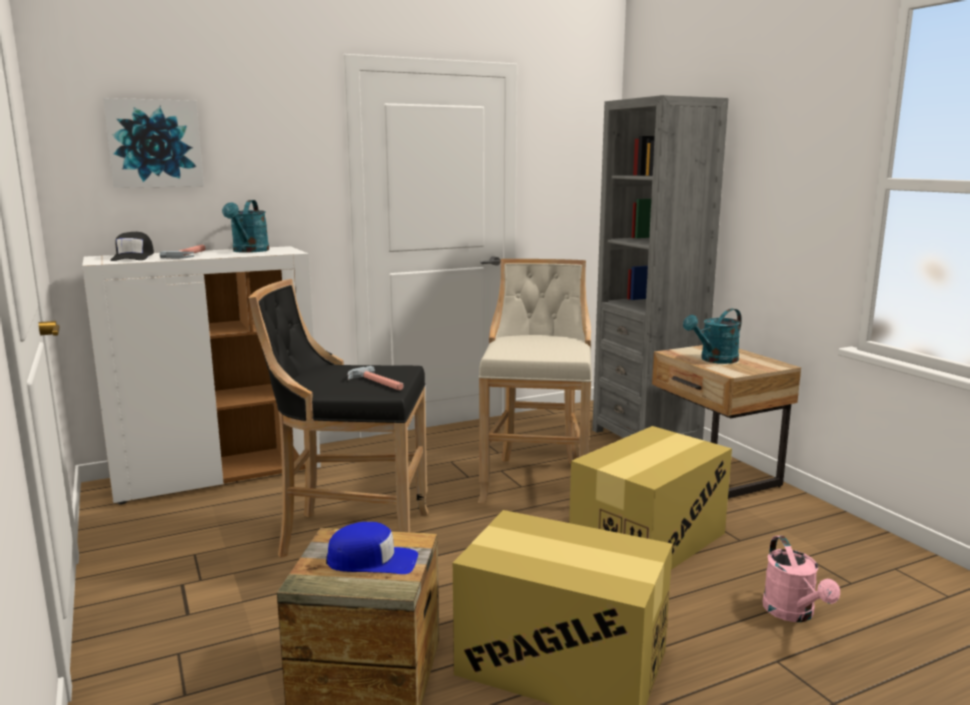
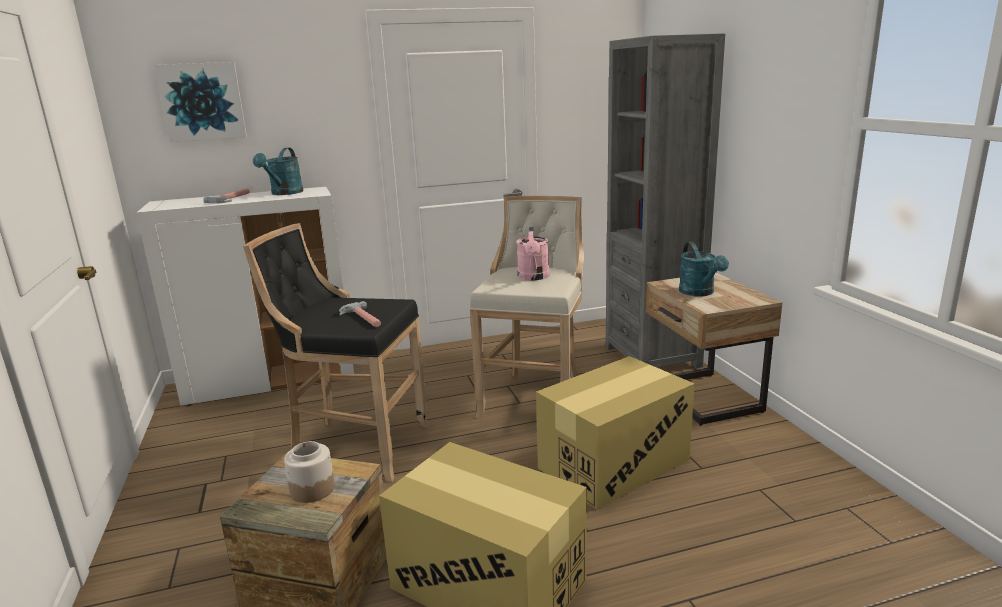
camera: 10 degrees right, 5 degrees up
black cap [110,232,154,261] -> none
blue cap [326,522,418,574] -> jar [284,441,335,503]
turquoise watering can [683,308,742,364] -> turquoise watering can turned 75 degrees counterclockwise [679,242,729,296]
pink watering can [762,536,840,622] -> pink watering can moved to [516,227,550,280]

